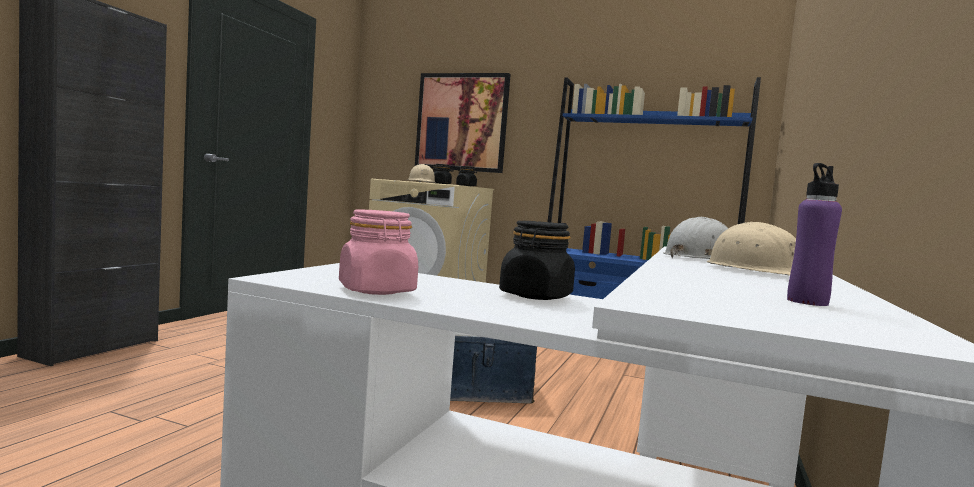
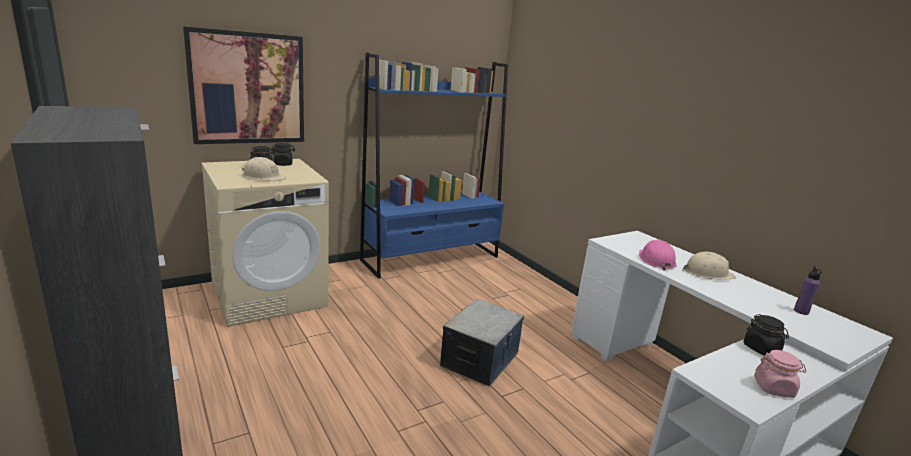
camera: 55 degrees left, 15 degrees up
white hard hat [663,217,728,259] -> pink hard hat [639,240,677,271]

